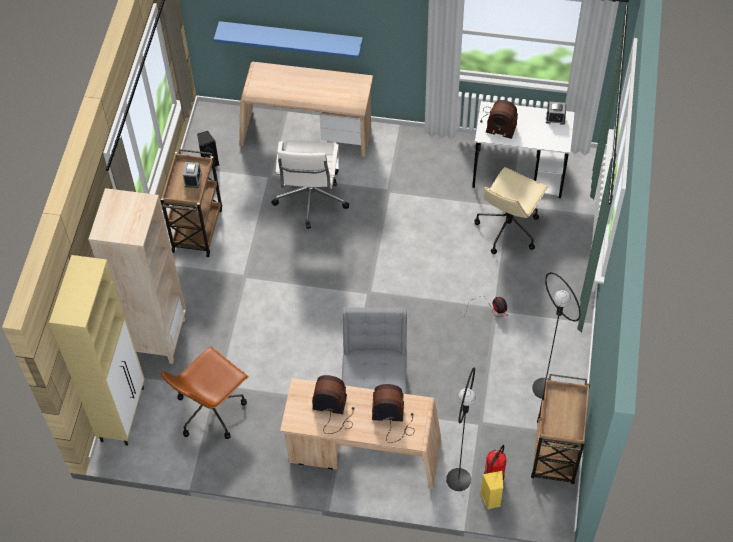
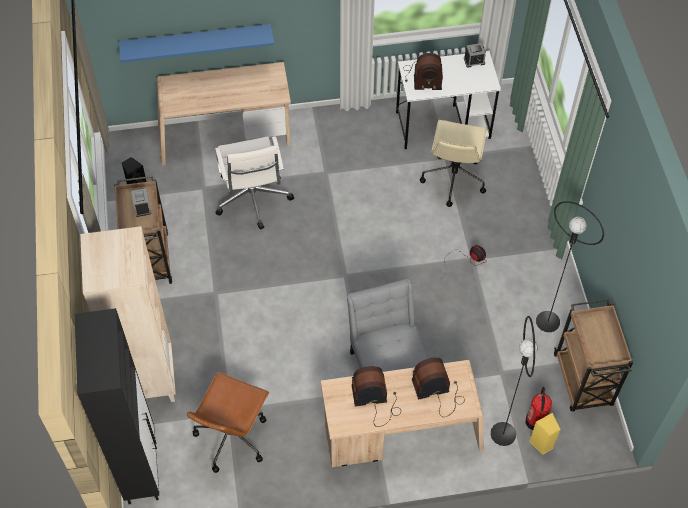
camera: 20 degrees left, 0 degrees up
beige cabinet [49,255,145,446] -> black cabinet [75,308,159,504]

